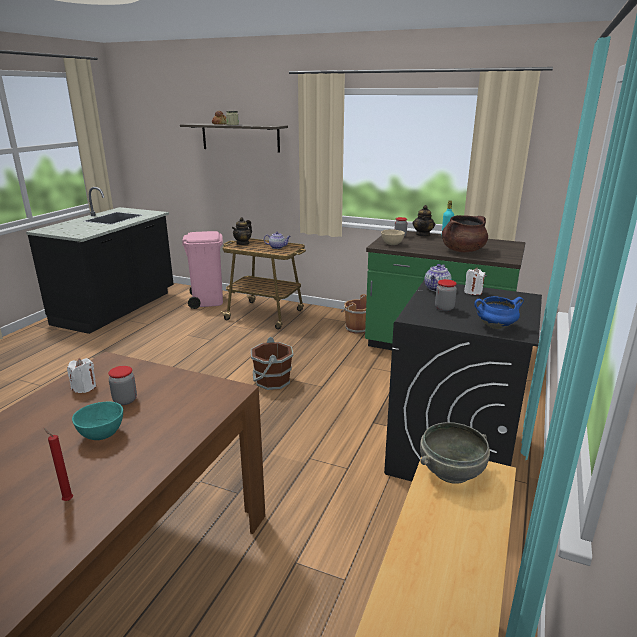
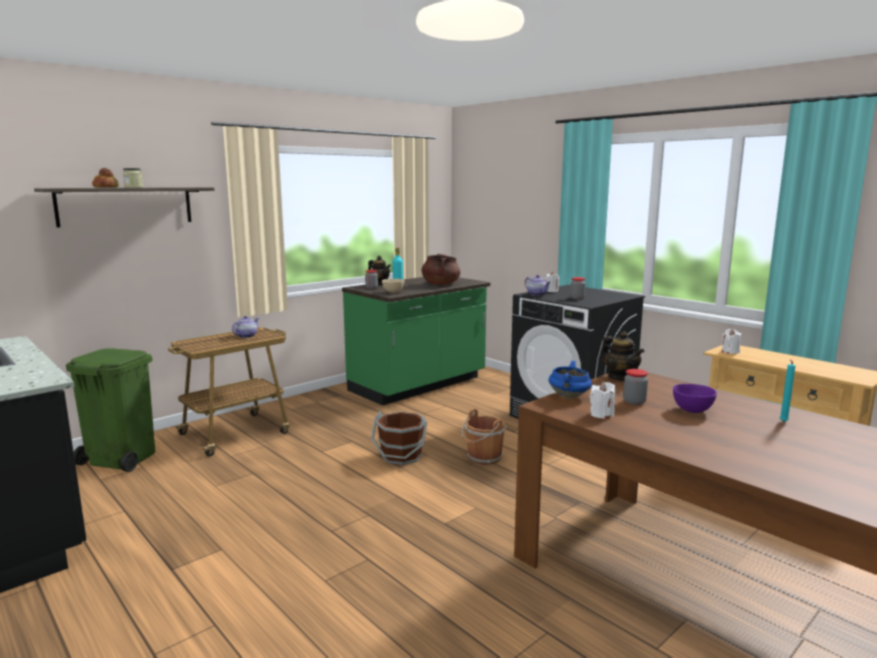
camera: 65 degrees left, 10 degrees down
red candle [44,428,73,501] -> turquoise candle [780,360,795,422]
turquoise bowl [72,401,123,440] -> purple bowl [673,384,717,413]
pink trash can [182,231,223,309] -> green trash can [66,348,155,472]
teapot [232,217,252,245] -> teapot moved to [601,331,644,381]
brown bucket [341,294,367,334] -> brown bucket moved to [462,409,506,465]
grey bowl [420,422,490,484] -> white candle [722,329,741,354]
blue cooking pot [474,296,524,329] -> blue cooking pot moved to [549,361,592,399]

